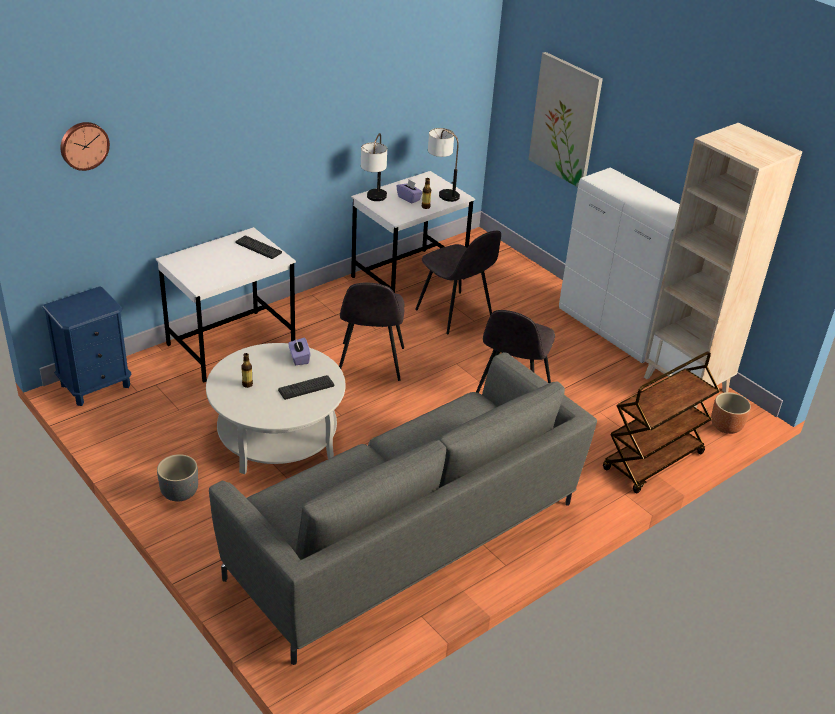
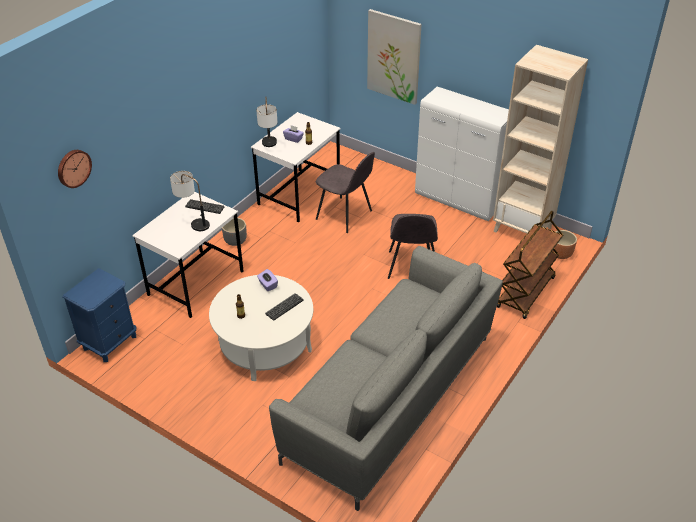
camera: 15 degrees left, 5 degrees up
grey planter [157,454,198,502] -> grey planter moved to [222,218,247,246]
grey chair [339,283,404,381] -> none
table lamp [428,128,460,202] -> table lamp moved to [170,171,210,231]

